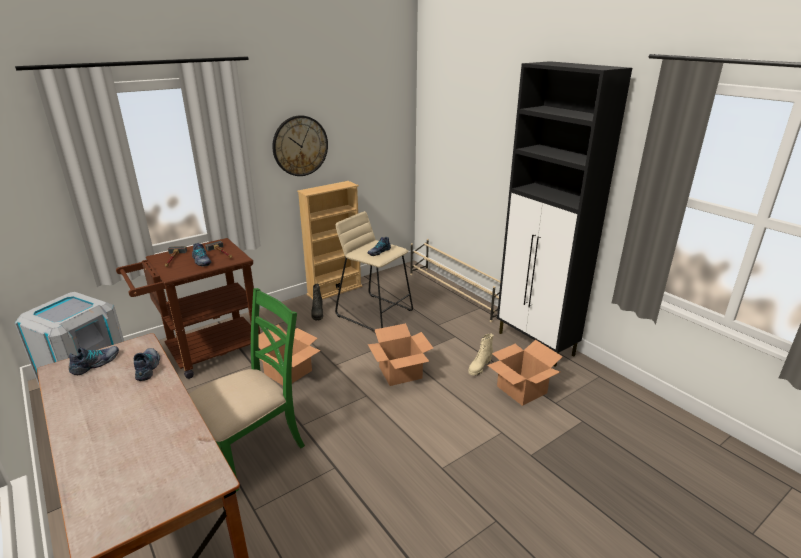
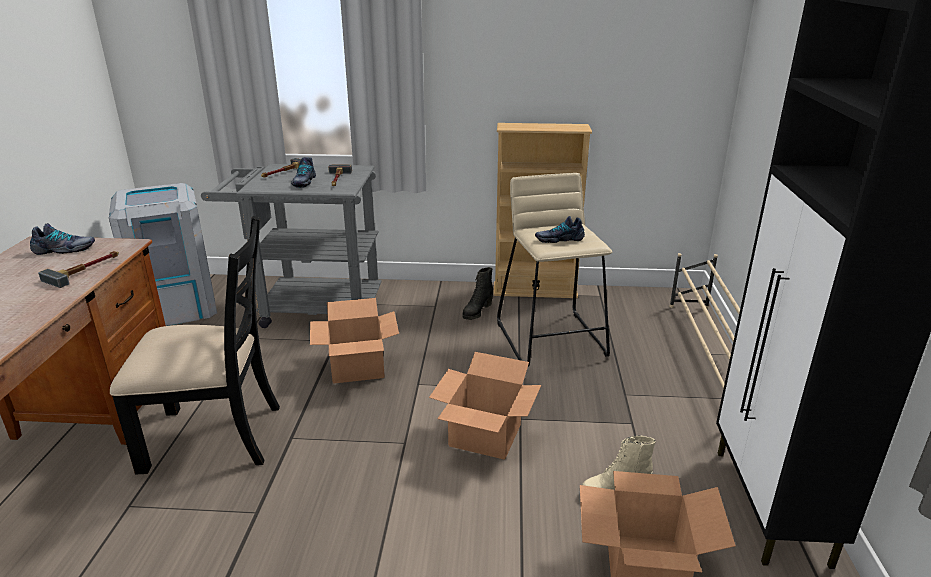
camera: 40 degrees right, 0 degrees up
brown cart [116,238,261,379] -> grey cart [201,164,382,328]
shoe [134,348,160,381] -> hammer [38,251,119,288]
green chair [189,288,305,492] -> black chair [110,216,280,475]
wall clock [272,115,328,176] -> none

